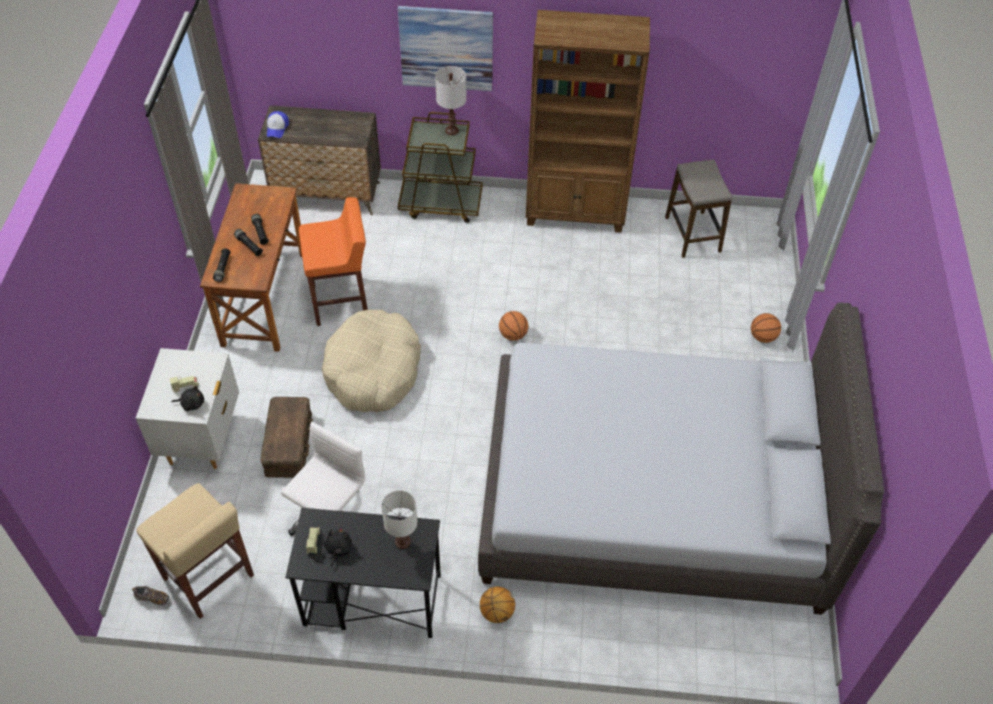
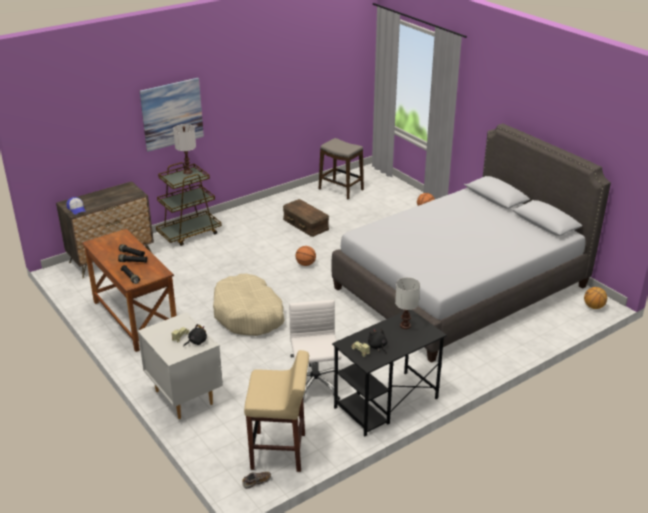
camera: 40 degrees left, 20 degrees down
brown storage box [260,397,313,478] -> brown storage box moved to [283,199,329,237]
orange stool [299,197,368,326] -> none
basketball [480,586,515,623] -> basketball moved to [584,287,607,309]
brown bookcase [526,10,650,233] -> none

